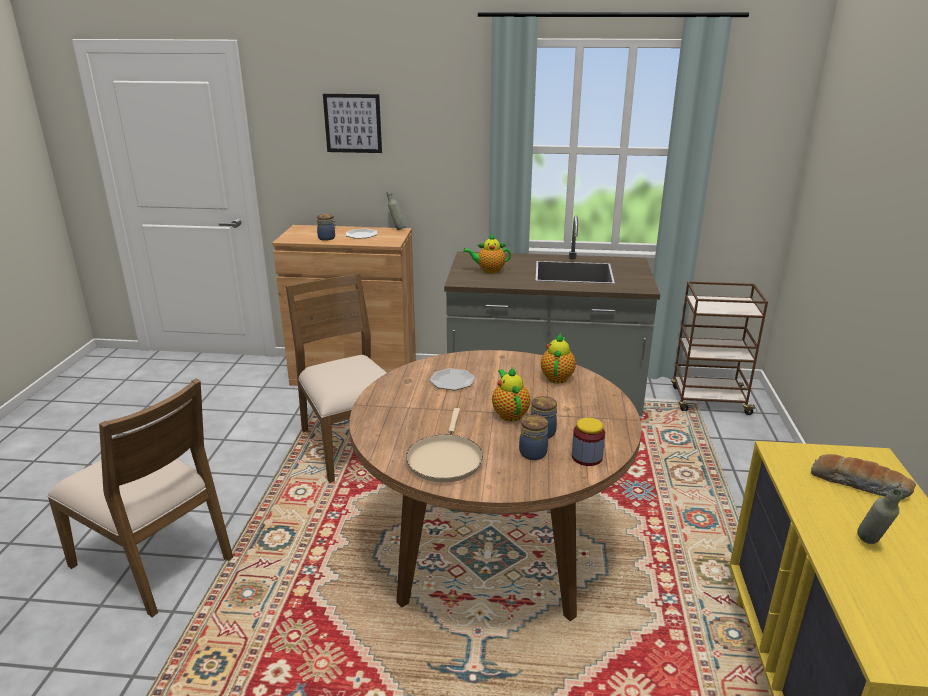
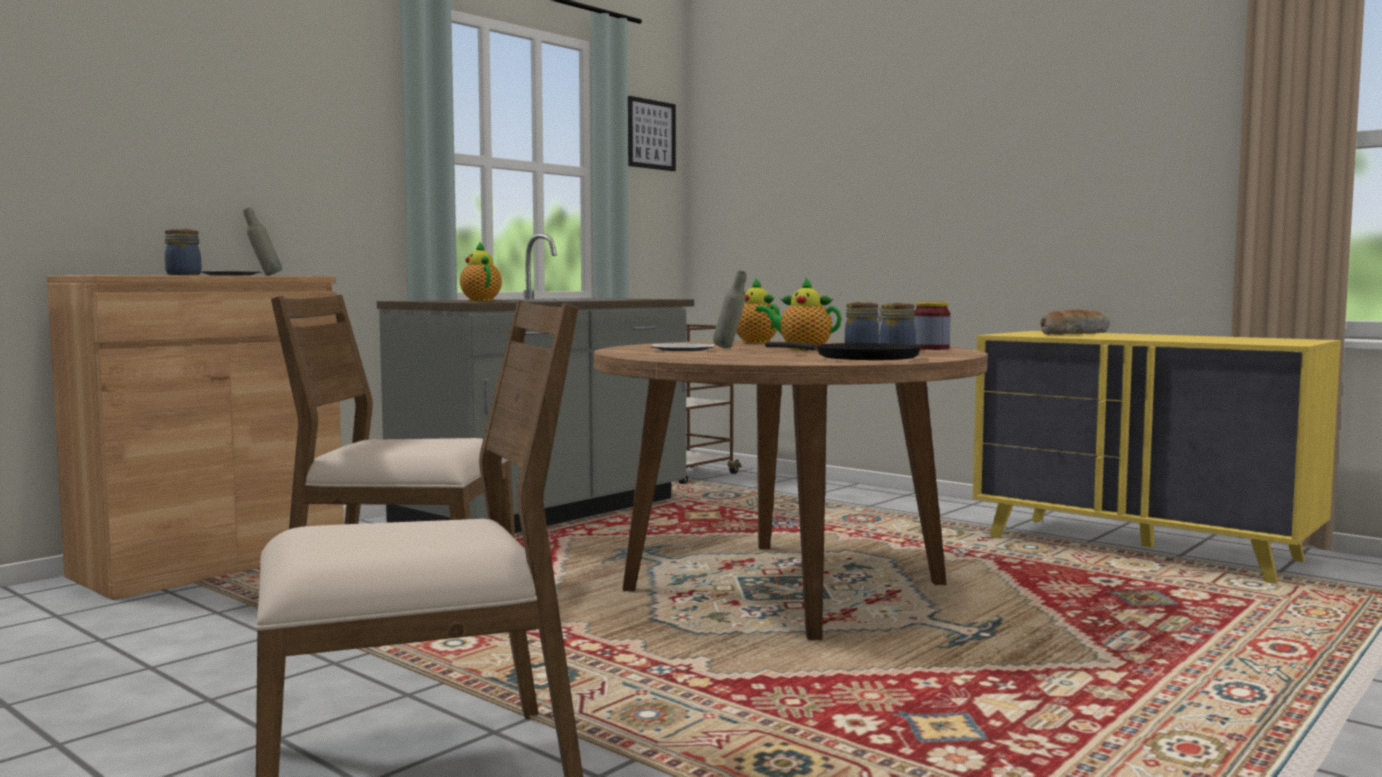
camera: 55 degrees left, 20 degrees down
picture [323,94,382,153] -> picture moved to [628,96,676,171]
beige frying pan [406,408,483,483] -> black frying pan [765,342,921,360]
teapot [463,233,511,274] -> teapot turned 120 degrees clockwise [460,242,502,301]
grey bottle [857,488,903,544] -> grey bottle moved to [713,271,747,348]

